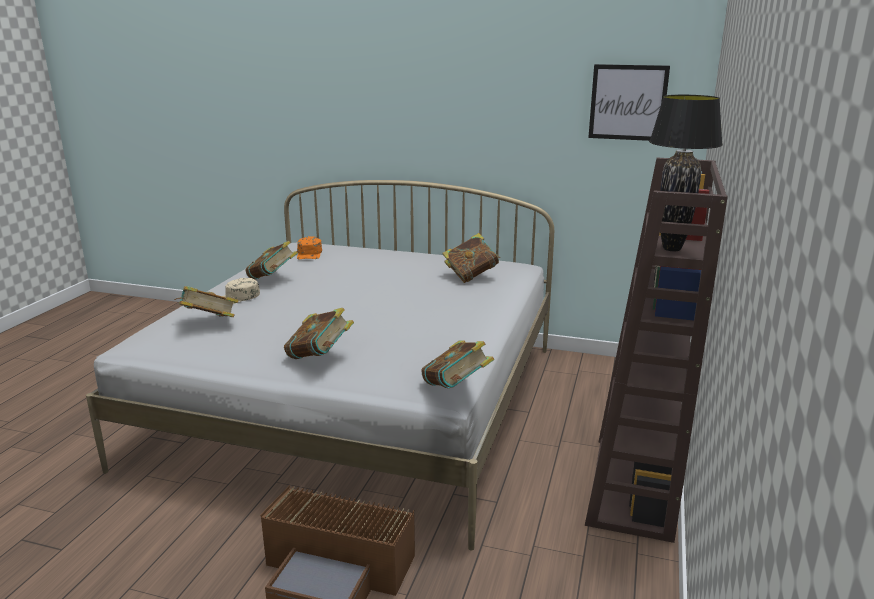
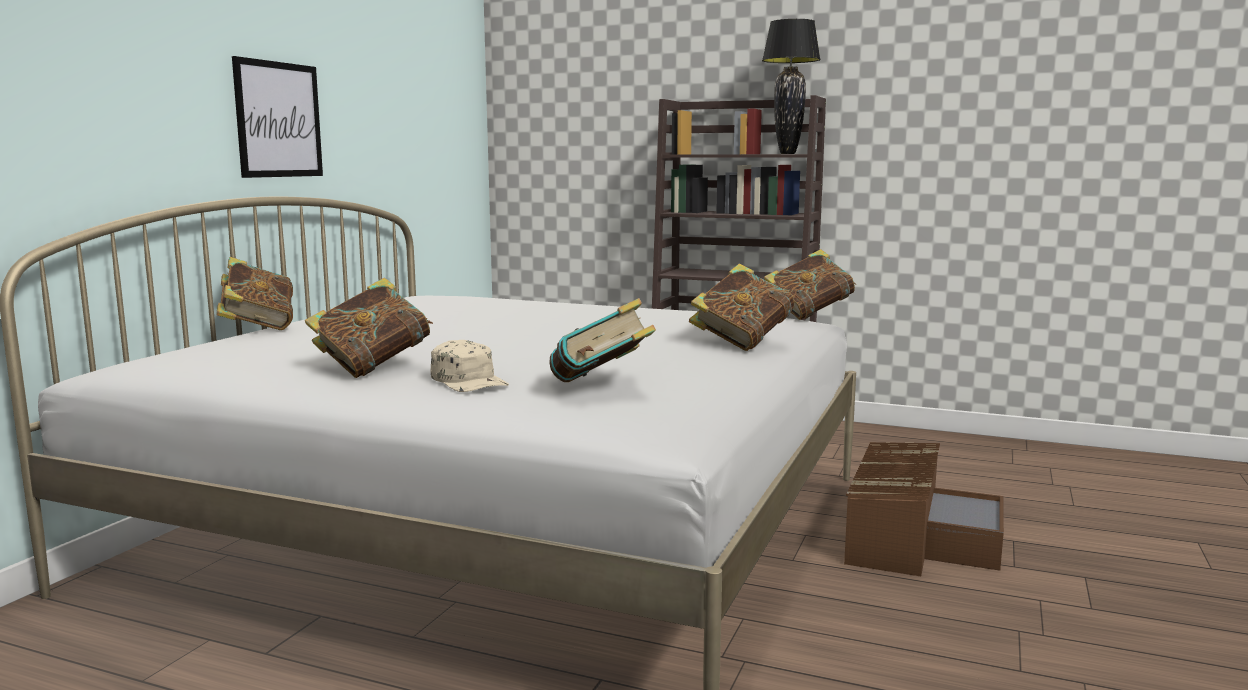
camera: 85 degrees left, 10 degrees down
orange cap [297,236,322,260] -> none
book [442,233,500,283] -> book moved to [216,257,293,330]
picture [588,64,670,141] -> picture moved to [232,56,323,178]

